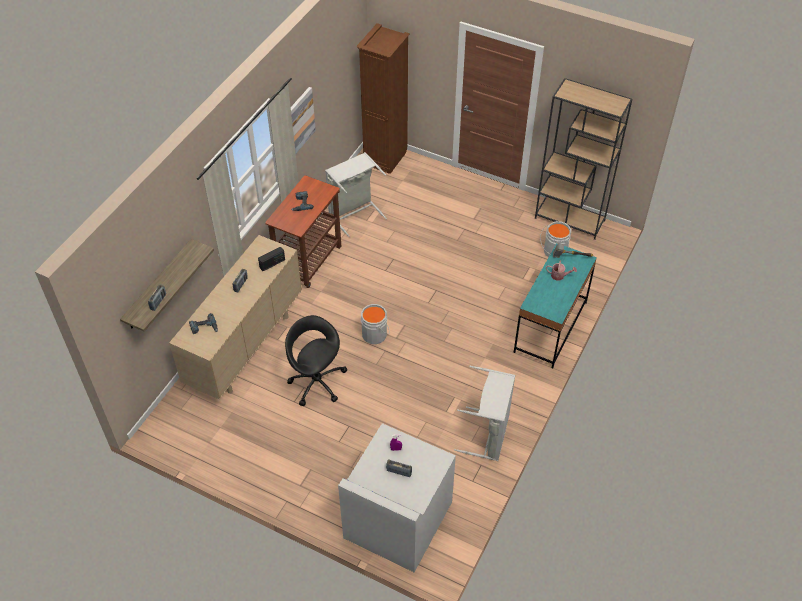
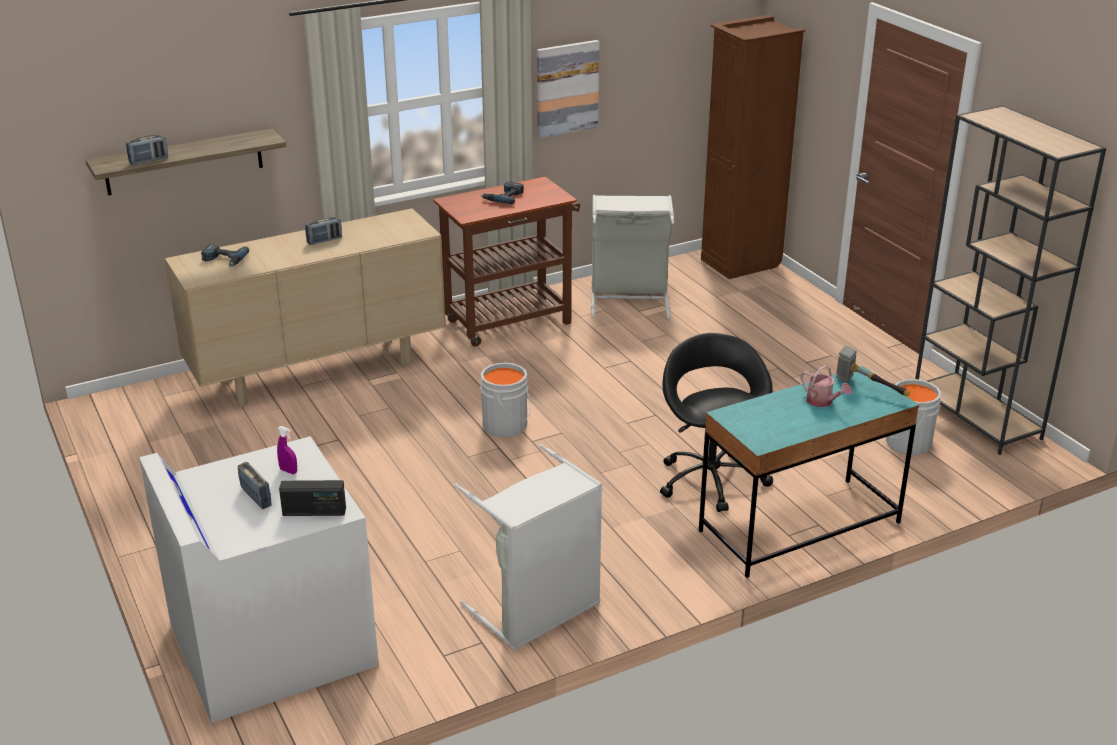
camera: 35 degrees right, 20 degrees down
radio [258,247,285,271] -> radio moved to [279,480,346,516]
black office chair [285,315,347,406] -> black office chair moved to [660,333,773,512]

